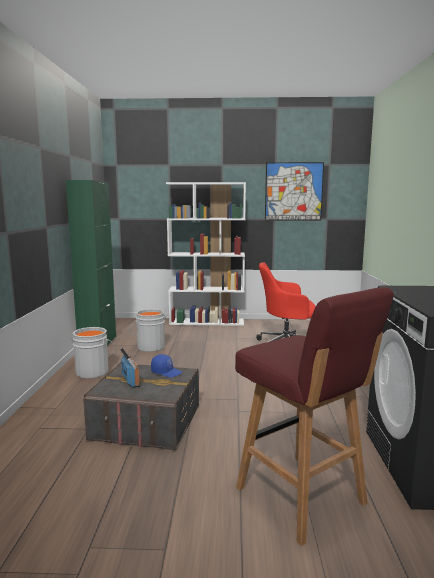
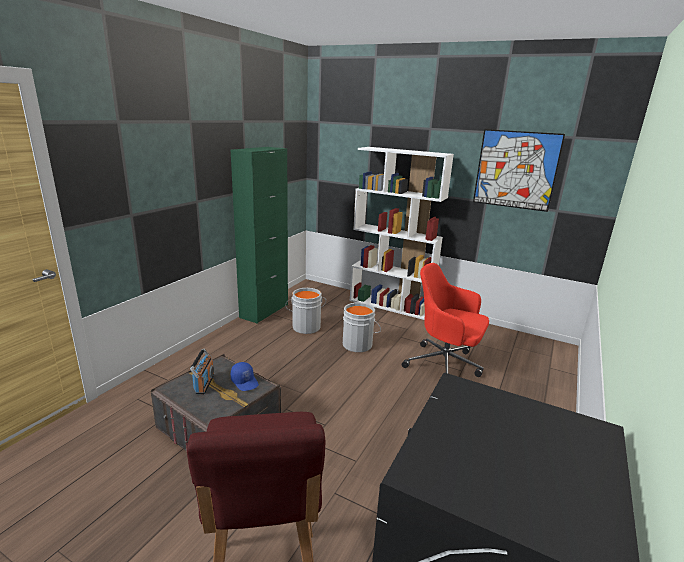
camera: 25 degrees right, 10 degrees up
grey bucket [72,327,116,378] -> grey bucket moved to [343,302,381,352]

